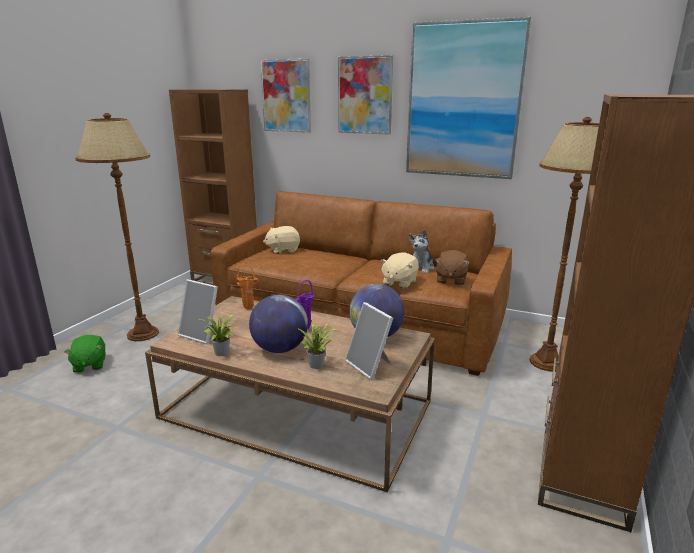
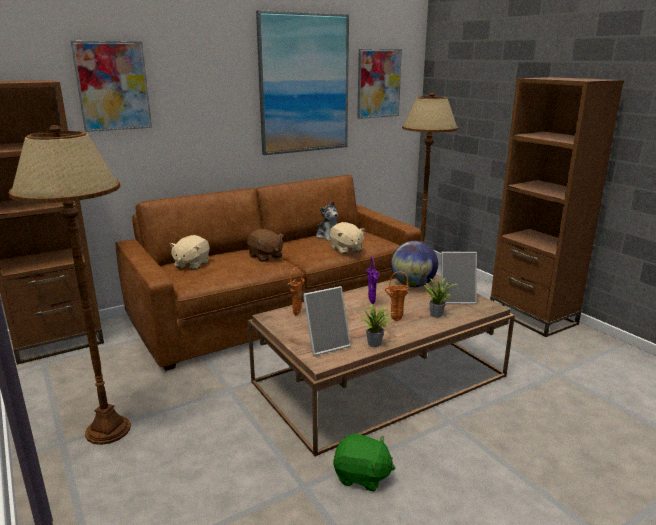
camera: 55 degrees left, 0 degrees up
green plush toy [64,335,105,373] -> green plush toy moved to [334,433,395,491]
globe [249,295,308,353] -> orange vase [385,272,409,321]
picture [338,55,393,135] -> picture moved to [357,49,402,119]
brown plush toy [435,250,470,286] -> brown plush toy moved to [247,229,284,262]

